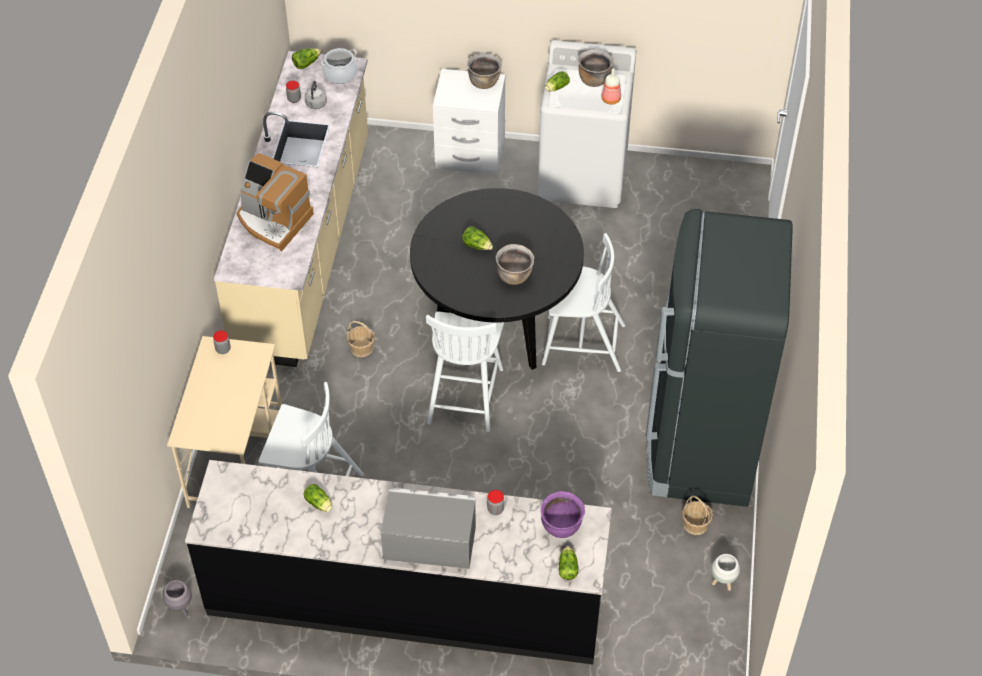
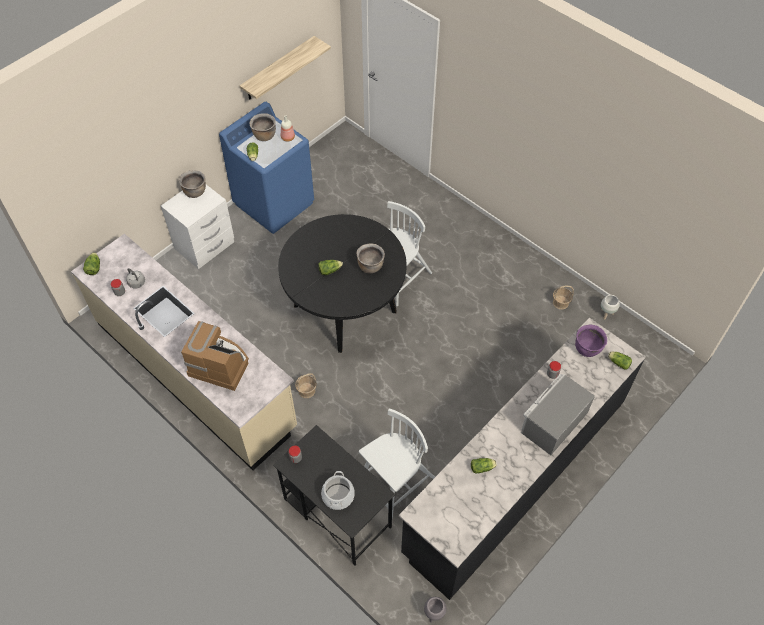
camera: 55 degrees left, 5 degrees up
beige desk [167,336,282,508] -> black desk [273,425,395,565]
coffee machine [237,153,314,252] -> coffee machine turned 135 degrees counterclockwise [181,321,249,391]
cooking pot [321,48,358,84] -> cooking pot moved to [321,471,355,510]
white chair [426,311,504,432] -> none
white washing machine [538,40,636,208] -> blue washing machine [219,102,314,234]
black fridge [646,209,793,507] -> none
none -> shelf [239,36,331,99]

